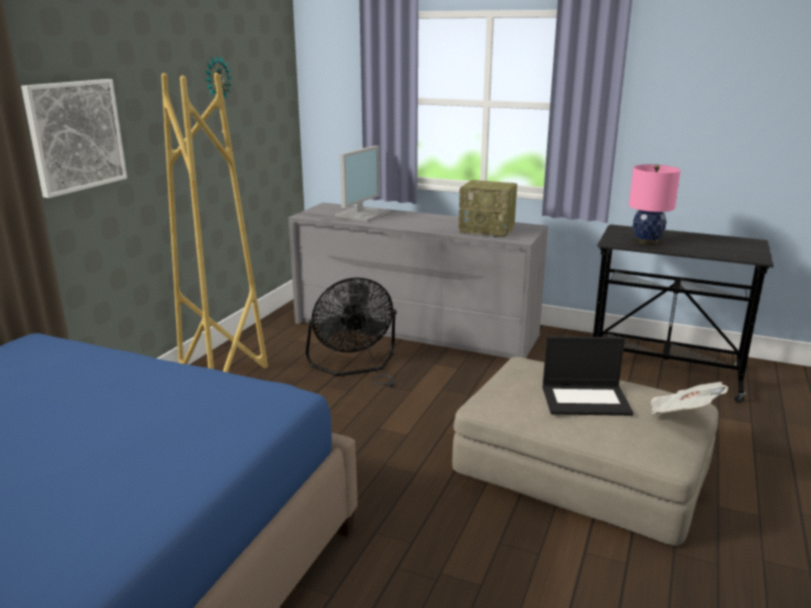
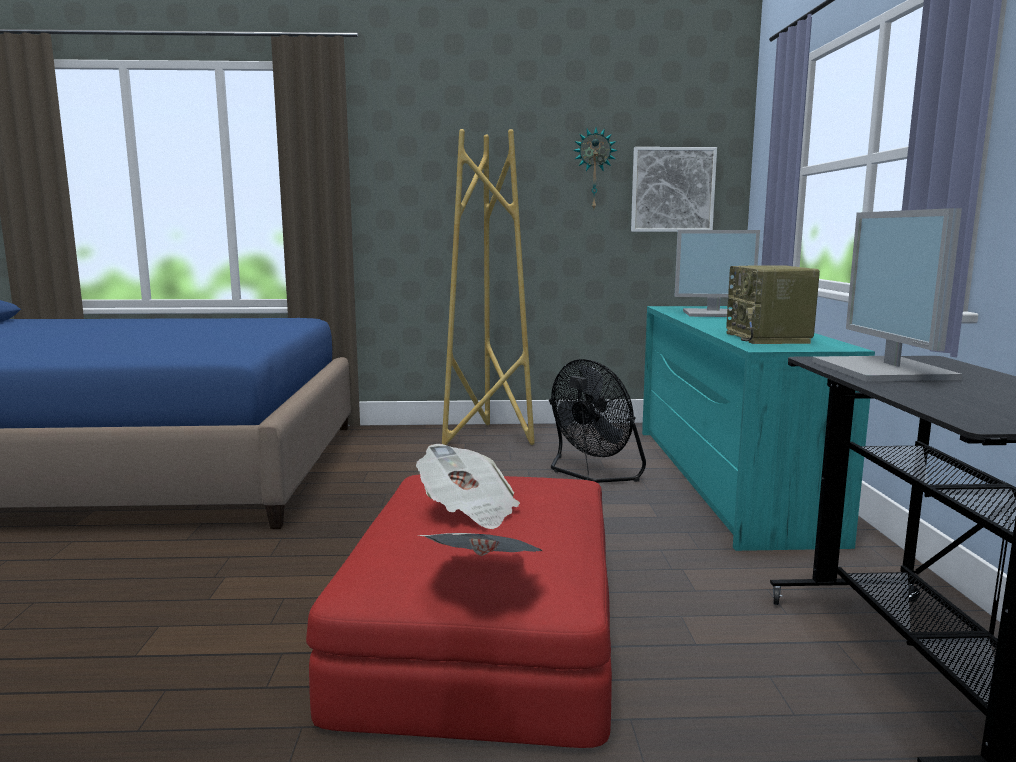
camera: 65 degrees right, 10 degrees down
picture [21,79,127,198] -> picture moved to [631,147,717,232]
grey dresser [288,203,548,358] -> turquoise dresser [642,306,875,551]
beige ottoman [452,357,719,546] -> red ottoman [306,475,612,748]
laptop [542,336,634,416] -> newspaper [416,444,520,529]
pink table lamp [629,164,681,245] -> monitor [812,208,962,381]

